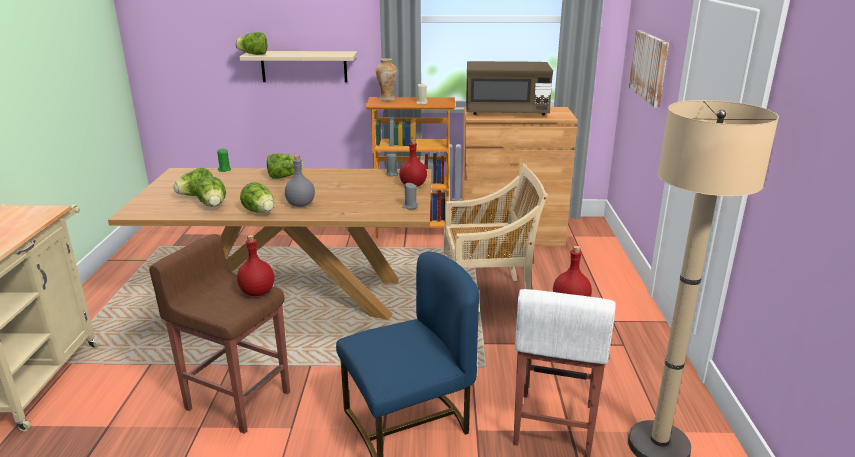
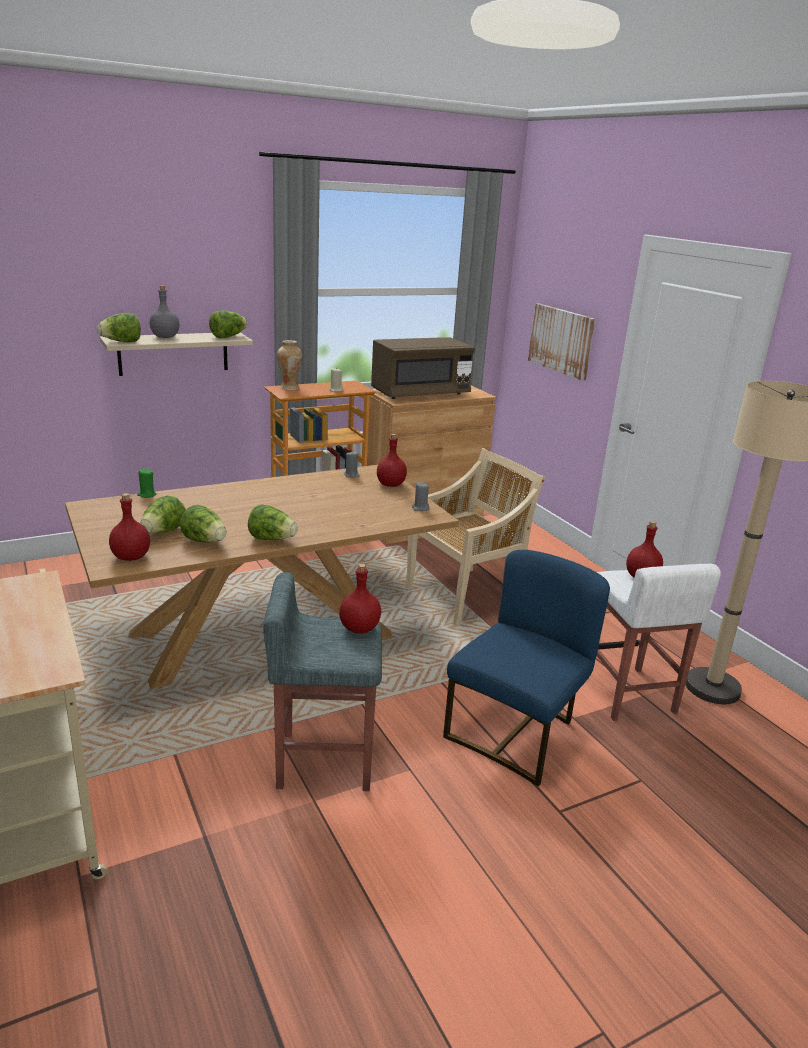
camera: 30 degrees left, 0 degrees up
brown stool [149,234,290,434] -> grey stool [263,572,382,791]
lettuce [267,153,303,179] -> lettuce moved to [209,310,247,338]
grey bottle [285,155,315,207] -> grey bottle moved to [150,285,179,338]
none -> red bottle [109,493,150,561]

